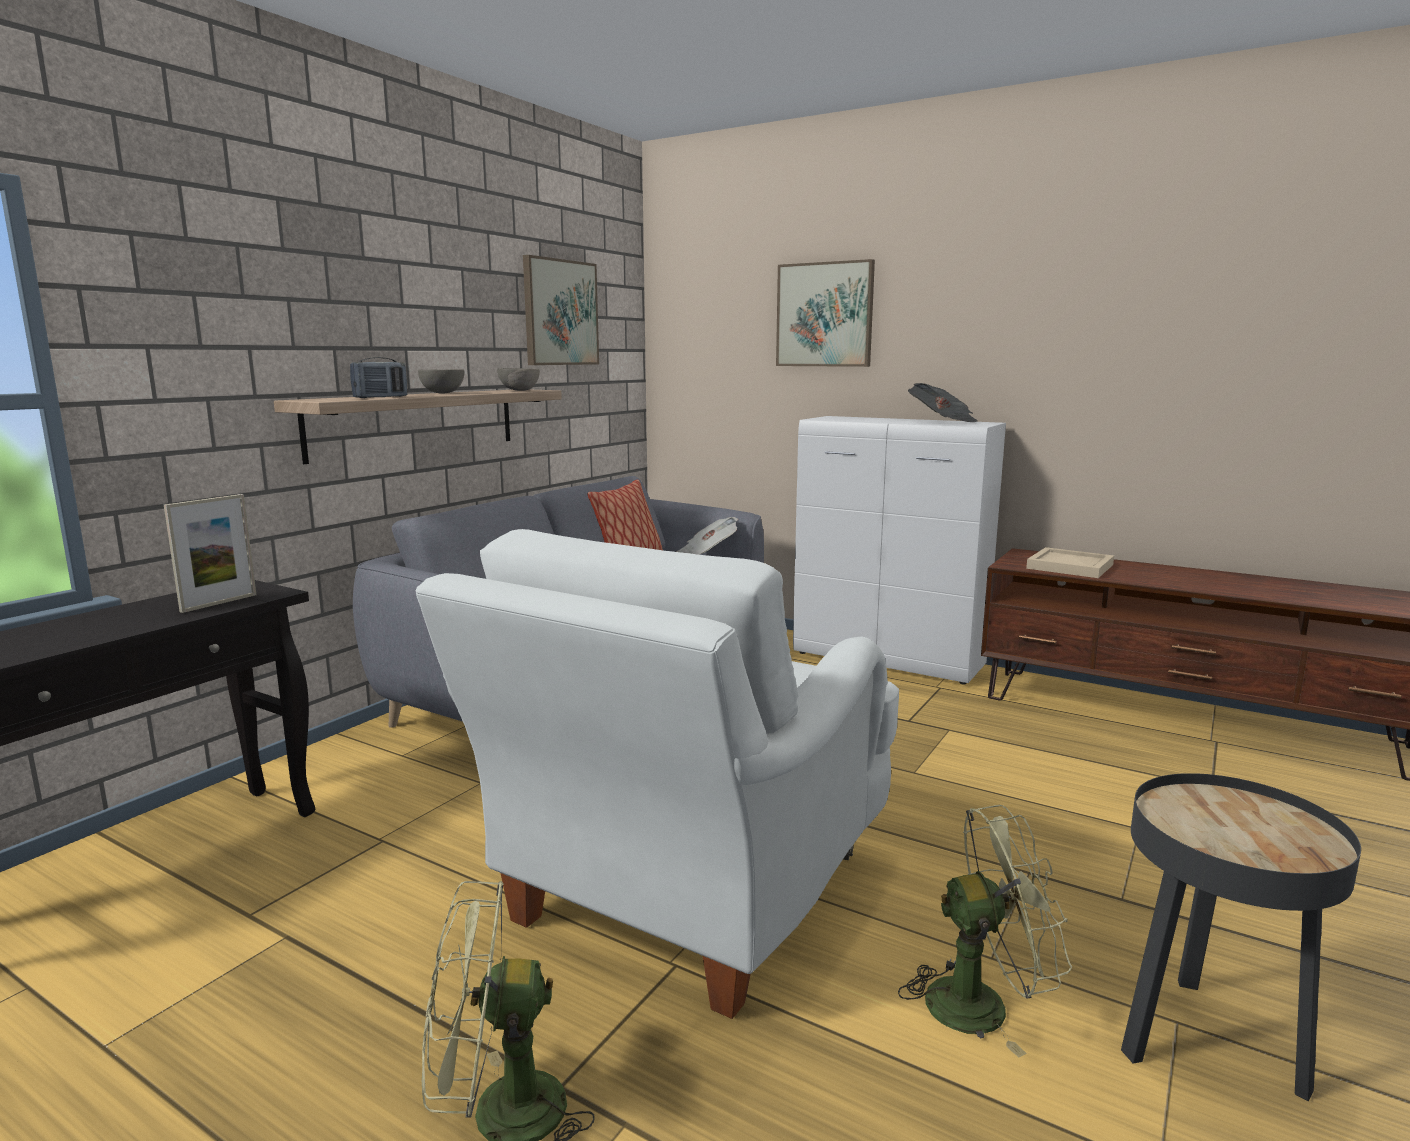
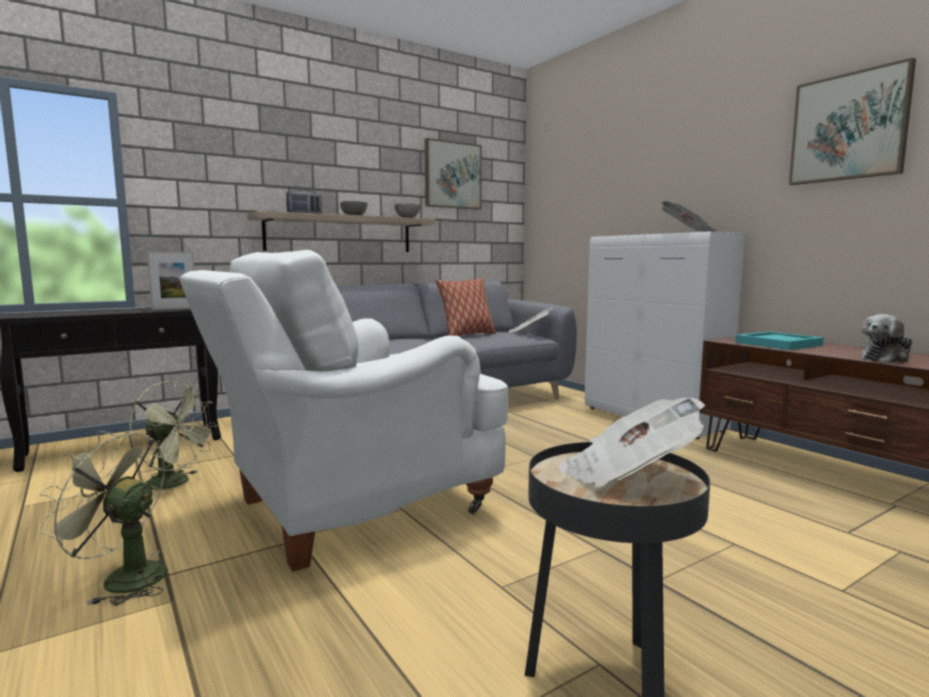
camera: 25 degrees right, 5 degrees down
picture [776,259,875,367] -> picture moved to [789,58,916,185]
green fan [898,805,1072,1058] -> green fan moved to [129,381,218,496]
beige tray [1026,547,1114,578] -> turquoise tray [735,331,824,350]
none -> newspaper [558,398,705,488]
none -> plush toy [861,314,913,363]

